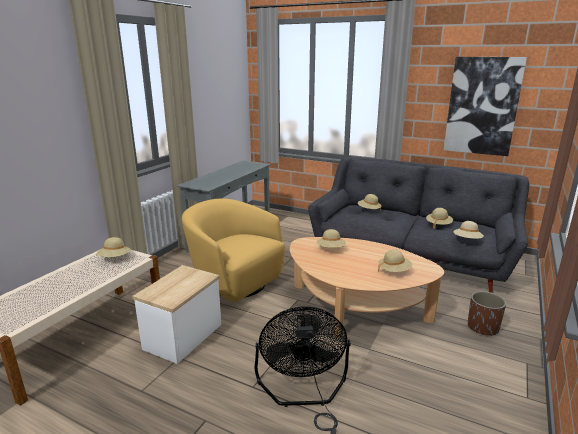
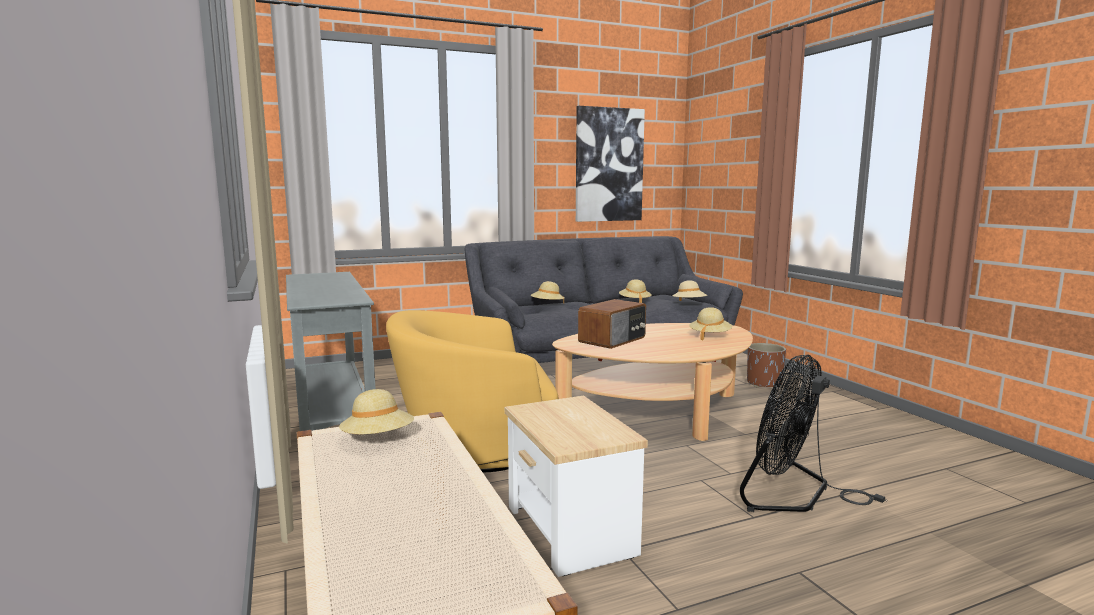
camera: 50 degrees left, 10 degrees down
beige hat [317,229,346,248] -> radio [578,299,646,349]

